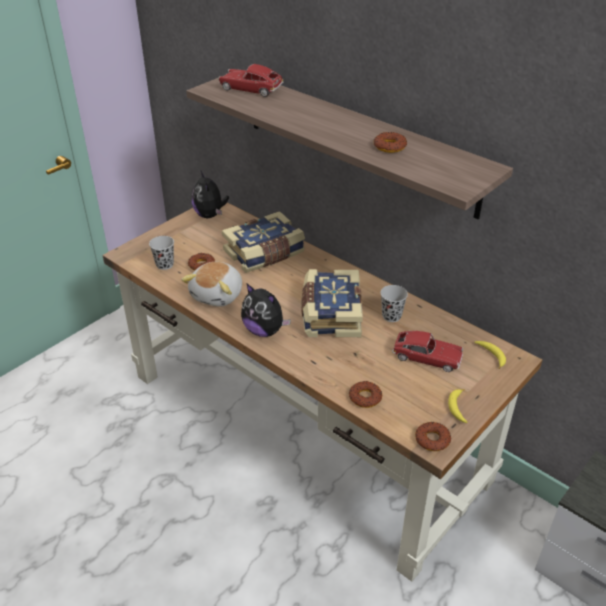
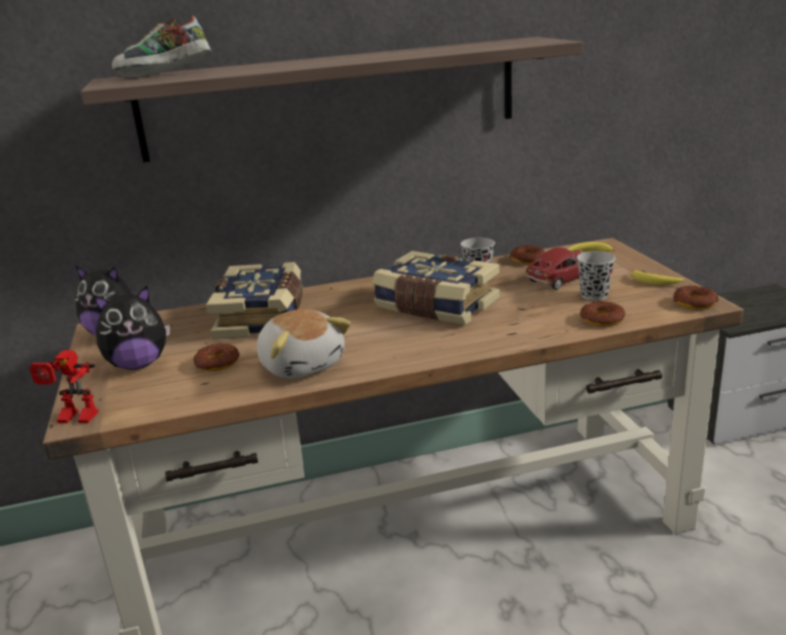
camera: 55 degrees left, 15 degrees down
black cup [149,236,174,270] -> black cup moved to [577,251,615,301]
toy car [218,64,284,97] -> shoe [112,16,211,78]
plush toy [241,283,291,337] -> plush toy moved to [94,286,170,370]
donut [373,132,407,153] -> donut moved to [509,245,545,264]
none -> toy robot [29,350,99,423]

